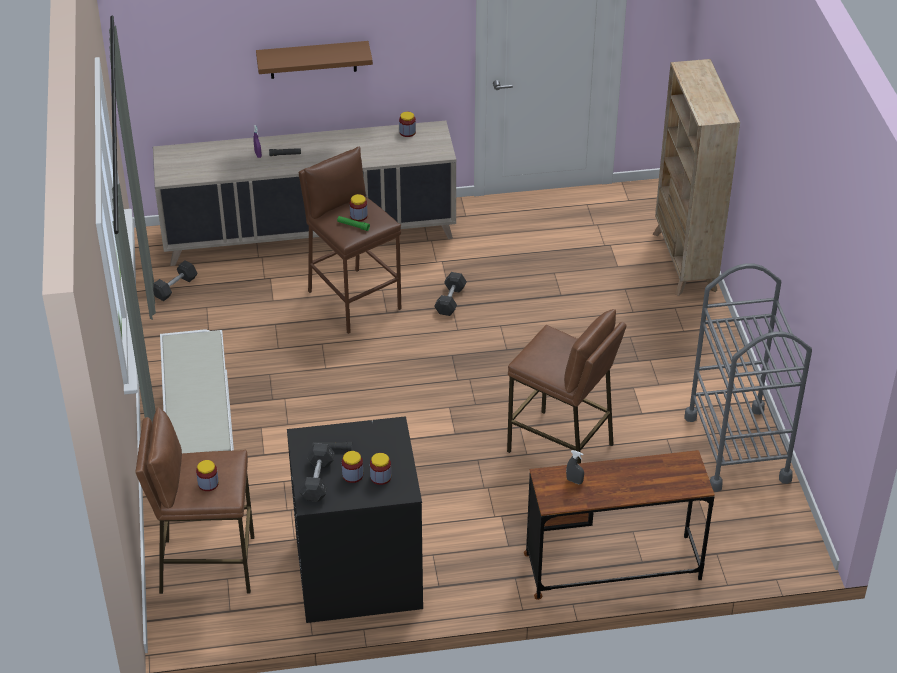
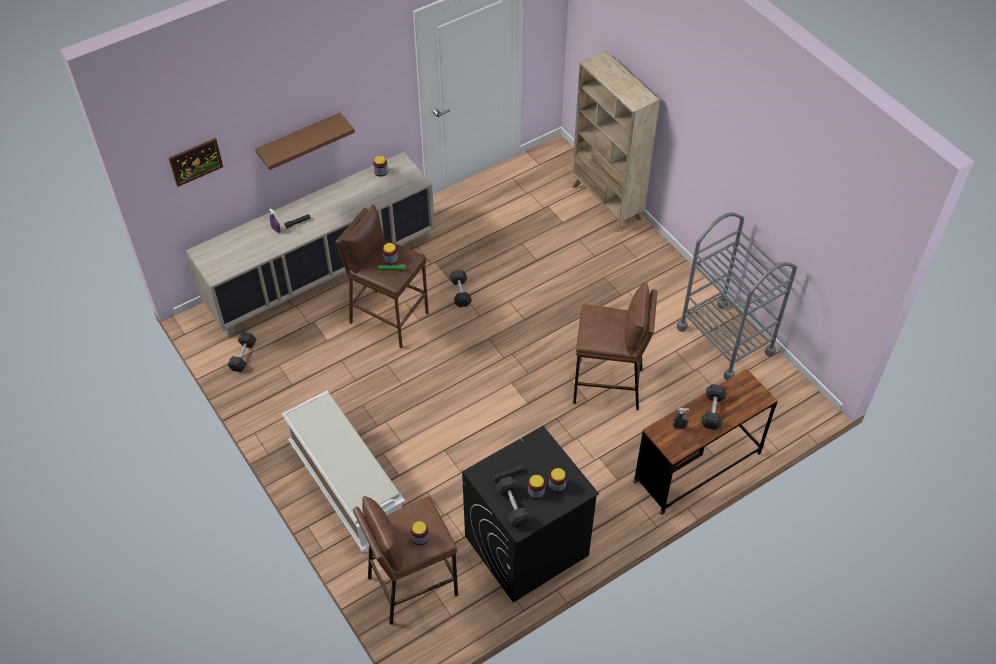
camera: 25 degrees left, 10 degrees up
none -> picture [169,138,223,187]
none -> grey dumbbell [701,384,727,430]

